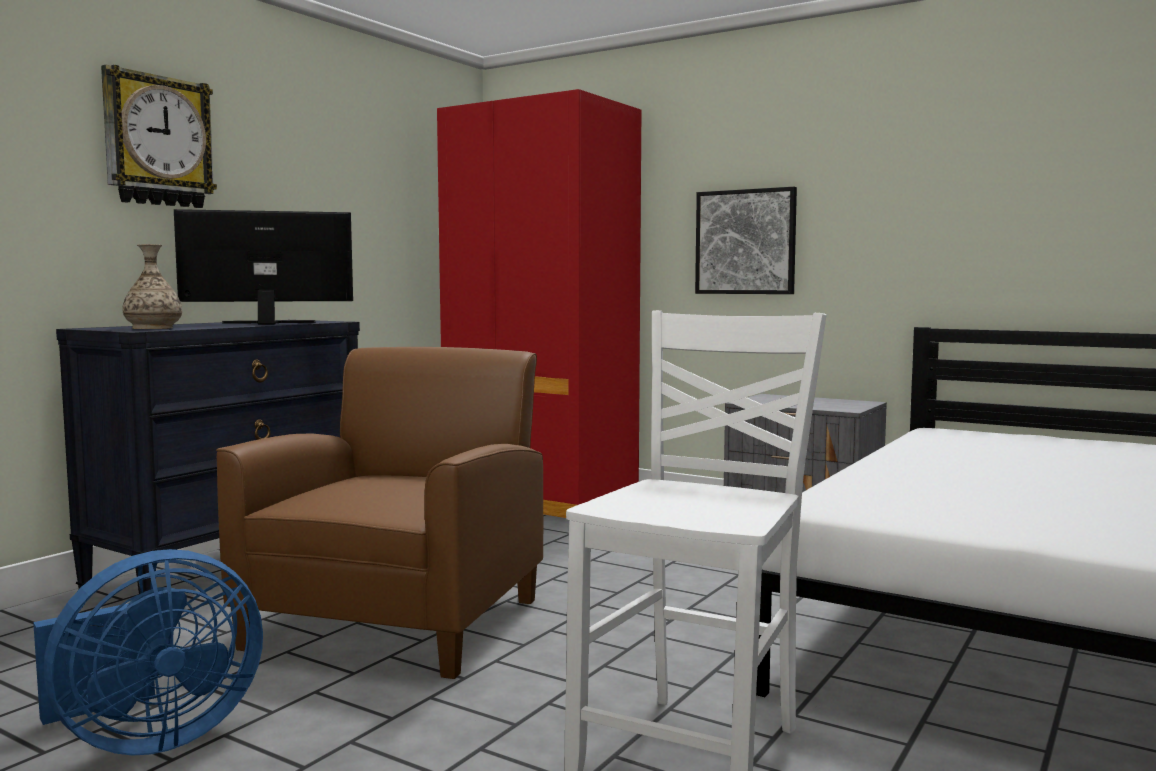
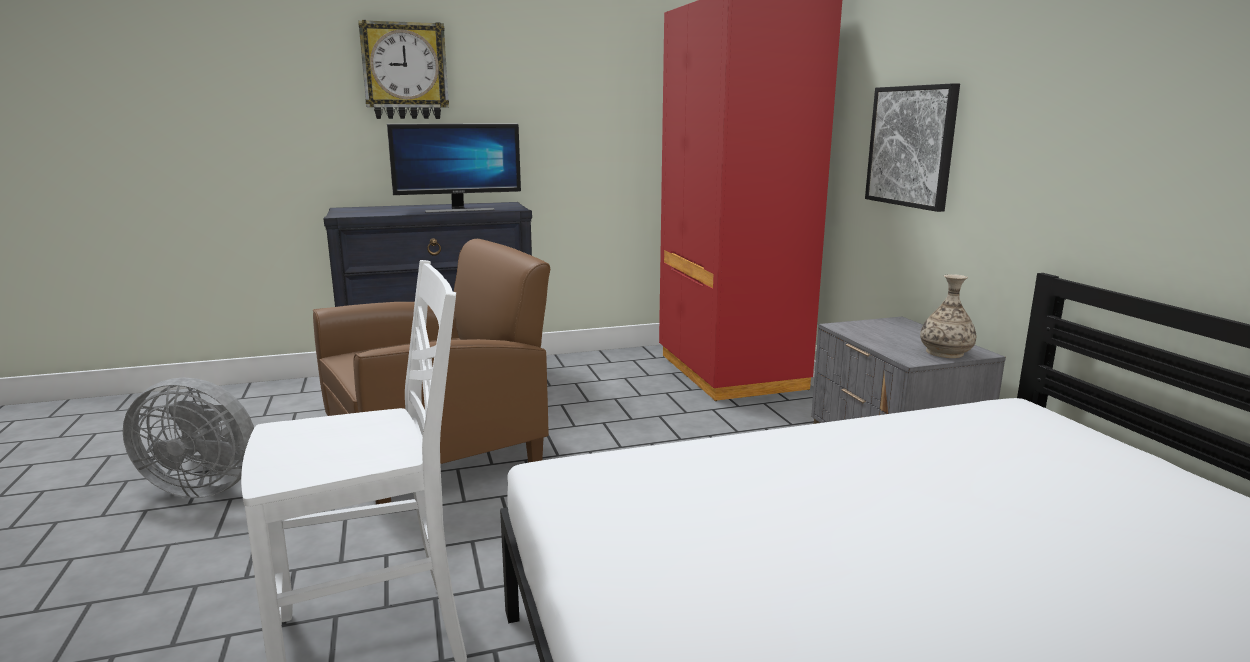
camera: 40 degrees right, 10 degrees up
blue fan [33,549,263,756] -> grey fan [123,378,254,498]
vase [123,244,182,329] -> vase moved to [920,274,976,358]
monitor [174,209,353,325] -> monitor turned 135 degrees clockwise [387,123,521,213]

